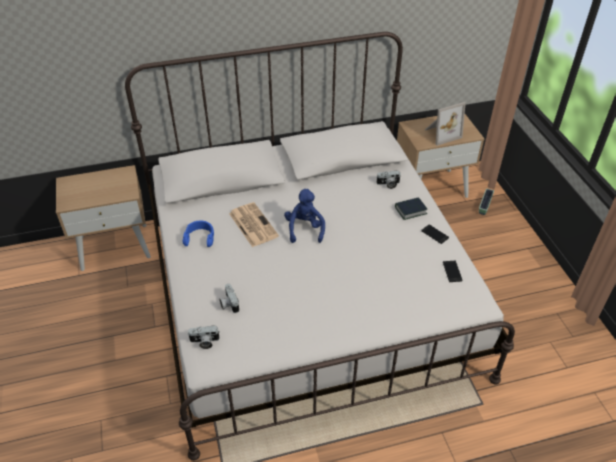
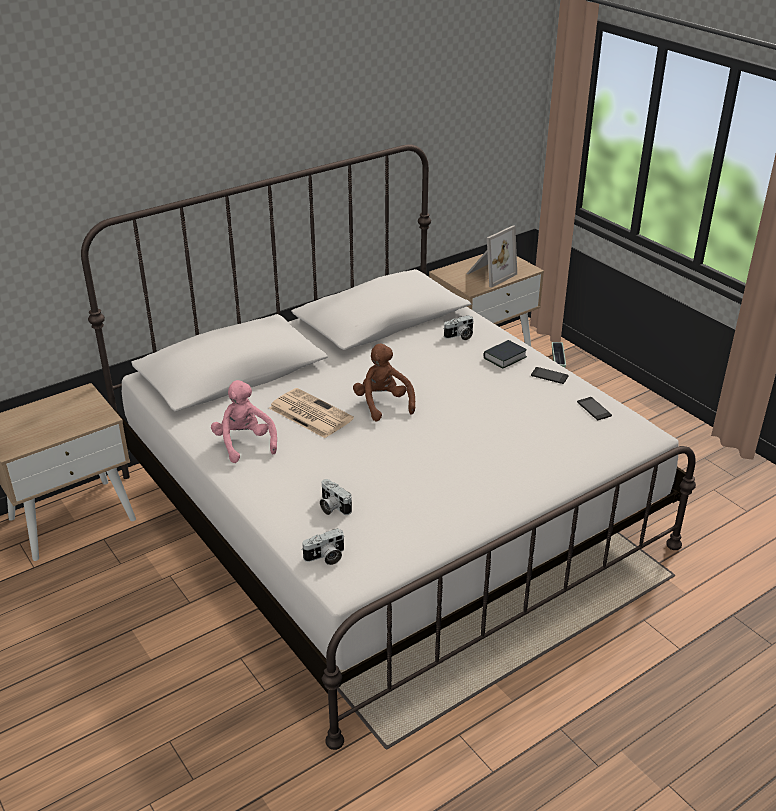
camera: 20 degrees left, 10 degrees down
blue headphones [183,220,214,247] -> pink plush toy [211,380,277,463]
blue plush toy [284,189,325,243] -> brown plush toy [353,344,415,422]

